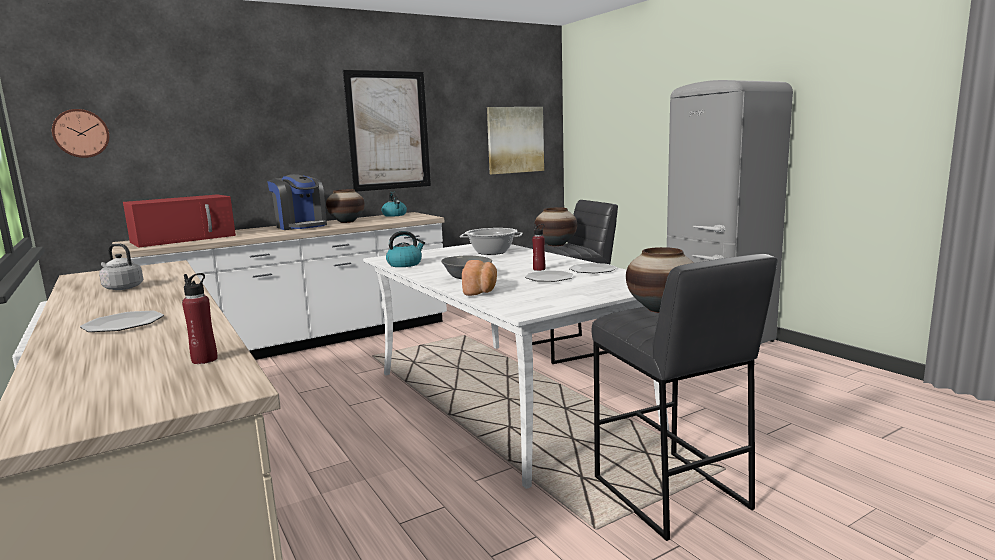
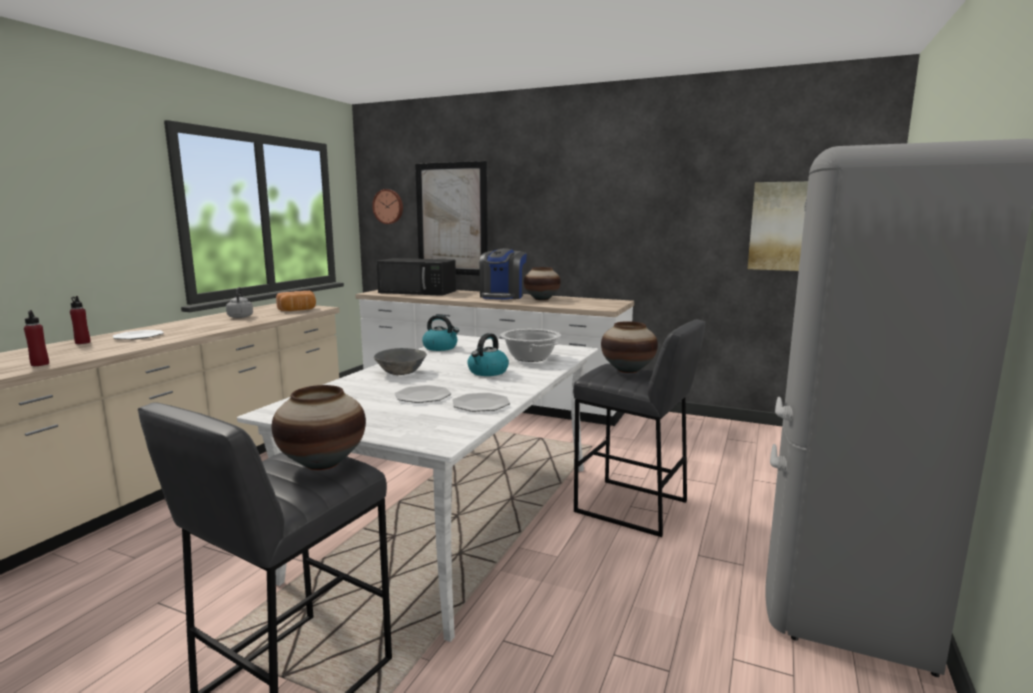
camera: 55 degrees right, 0 degrees up
red microwave [123,194,236,247] -> black microwave [376,258,456,296]
picture [343,70,431,192] -> picture moved to [415,161,488,275]
kettle [381,191,407,217] -> kettle moved to [467,333,509,376]
bread [462,260,497,296] -> bread moved to [276,291,316,311]
red bottle [532,224,545,271] -> red bottle moved to [70,296,91,344]

